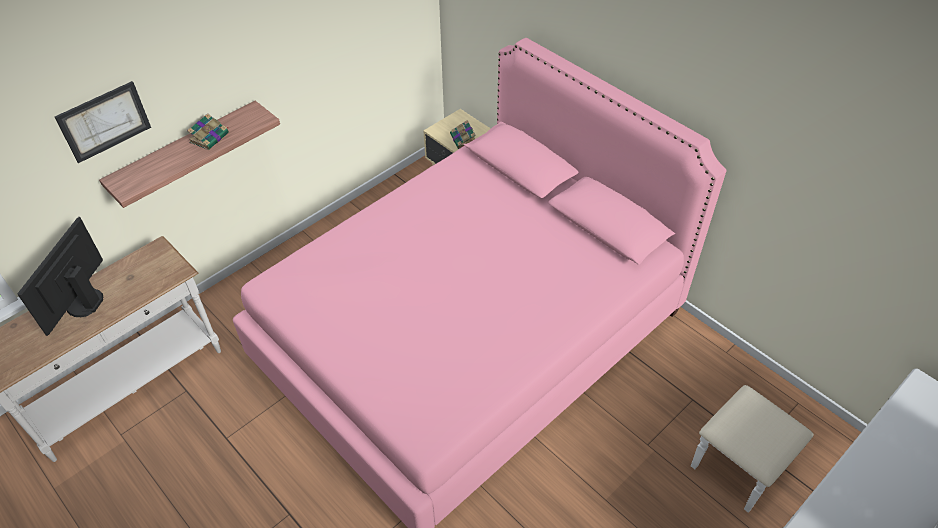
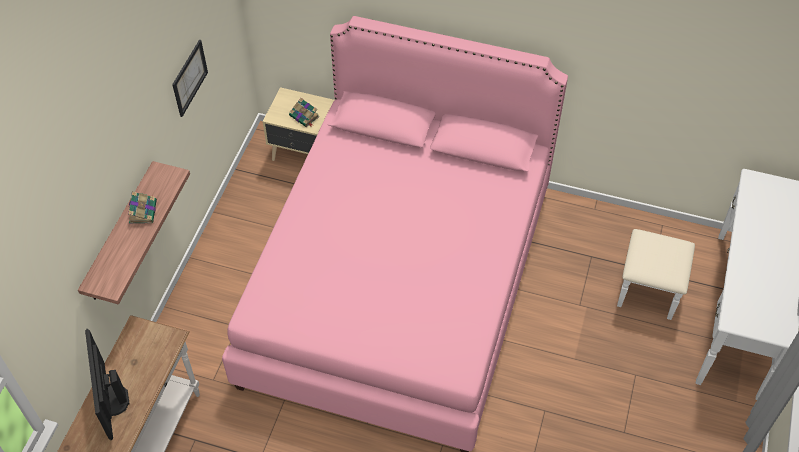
camera: 30 degrees left, 5 degrees up
picture [55,81,151,163] -> picture moved to [172,40,208,117]

